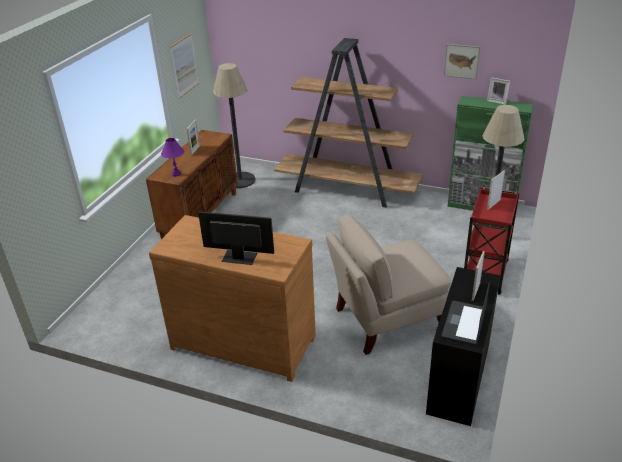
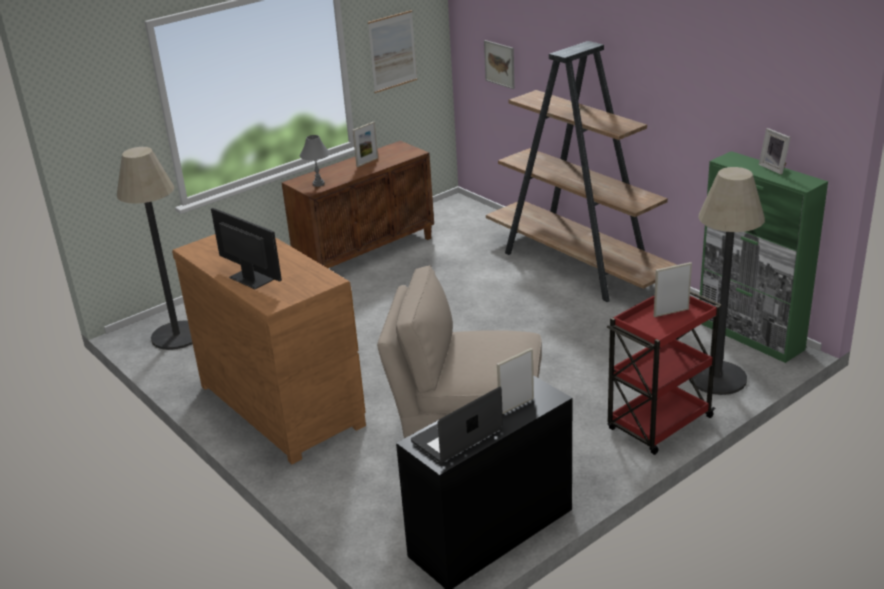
camera: 30 degrees right, 5 degrees down
purple table lamp [161,138,184,176] -> grey table lamp [300,135,330,187]
floor lamp [213,63,255,188] -> floor lamp moved to [117,147,193,350]
picture [444,44,480,79] -> picture moved to [484,40,515,89]

